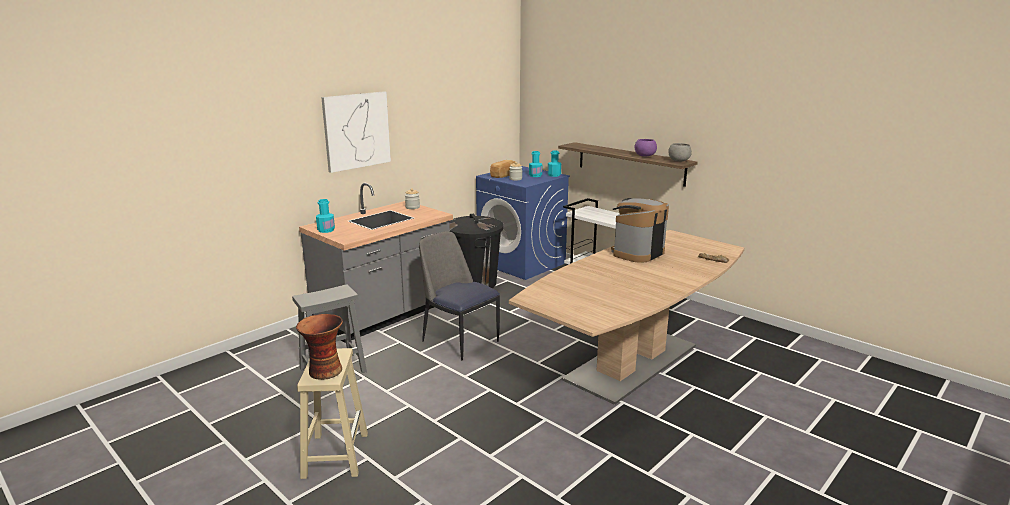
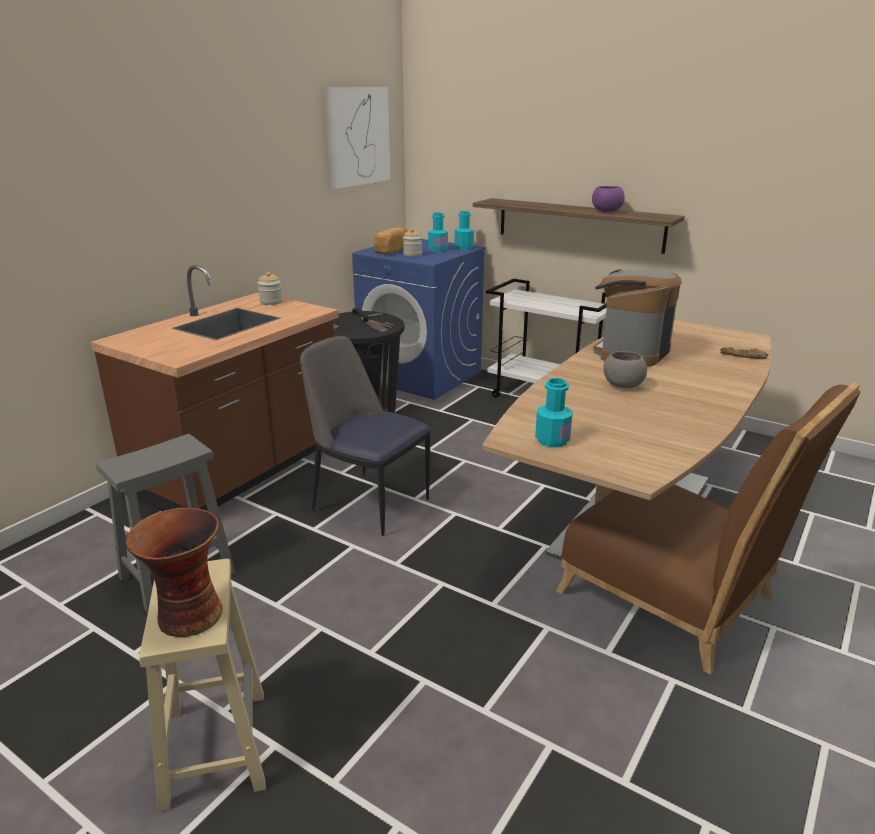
camera: 10 degrees left, 5 degrees up
grey counter [299,183,453,343] -> brown counter [91,265,339,511]
turquoise bottle [316,199,335,233] -> turquoise bottle moved to [535,378,573,447]
picture [321,91,391,173] -> picture moved to [324,87,391,189]
grey bowl [668,143,692,162] -> grey bowl moved to [603,351,647,388]
none -> brown chair [556,382,861,674]

